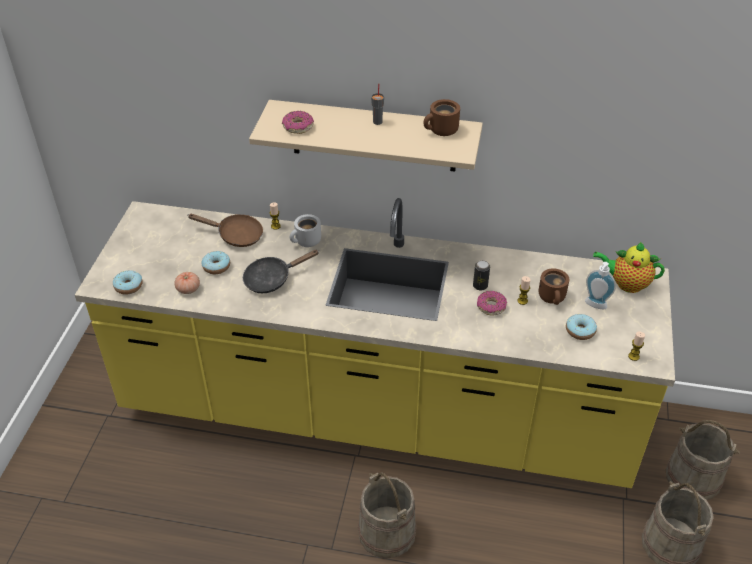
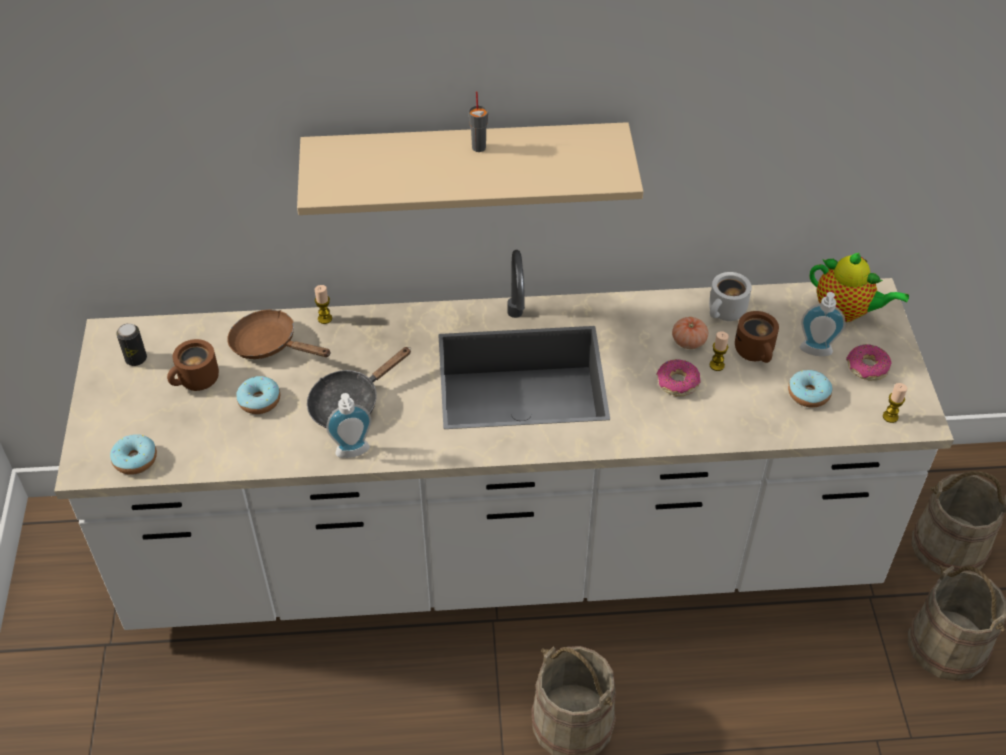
camera: 15 degrees left, 5 degrees up
yellow counter [75,198,675,488] -> white counter [54,250,954,630]
tomato [174,272,200,294] -> tomato moved to [672,317,708,349]
brown frying pan [187,214,263,247] -> brown frying pan turned 150 degrees counterclockwise [227,310,331,359]
donut [282,111,314,134] -> donut moved to [846,344,892,381]
white mug [290,214,321,247] -> white mug moved to [709,272,752,321]
brown mug [423,99,460,136] -> brown mug moved to [167,339,219,391]
can [473,260,490,290] -> can moved to [116,323,147,366]
teapot [593,242,665,293] -> teapot turned 150 degrees counterclockwise [810,253,909,322]
none -> soap dispenser [326,393,372,458]

